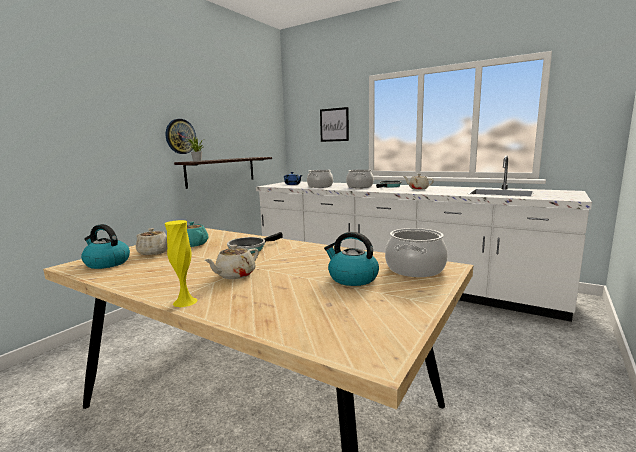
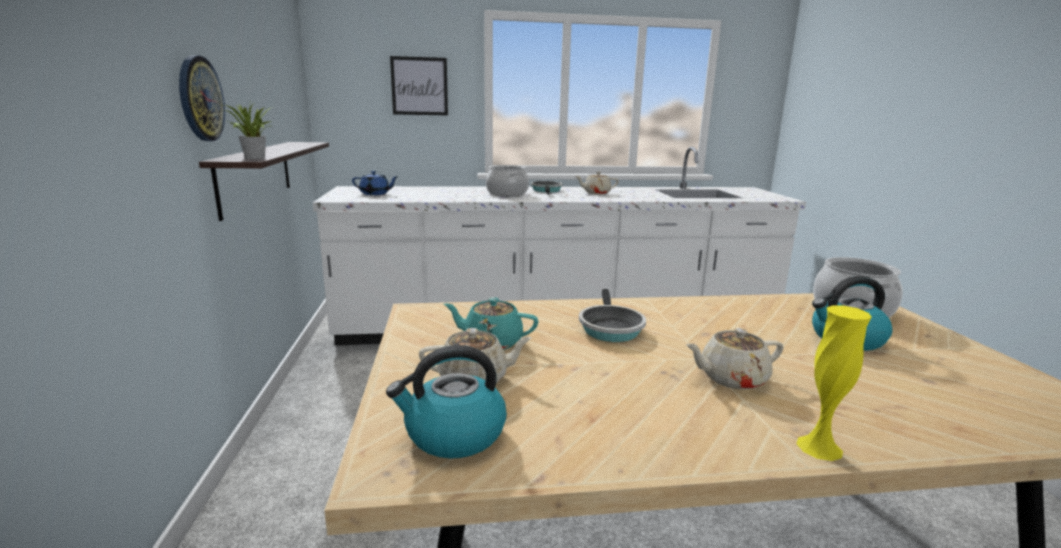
camera: 40 degrees left, 5 degrees up
beige teapot [204,245,259,279] -> beige teapot turned 75 degrees clockwise [686,328,784,390]
cooking pot [307,170,333,188] -> none

